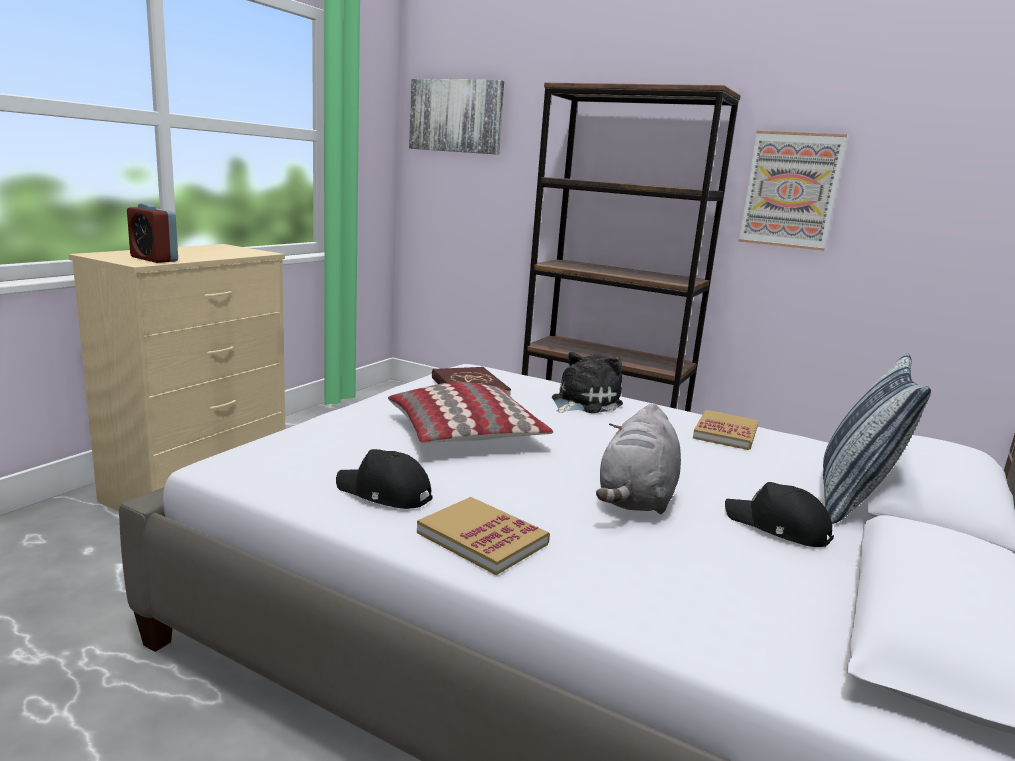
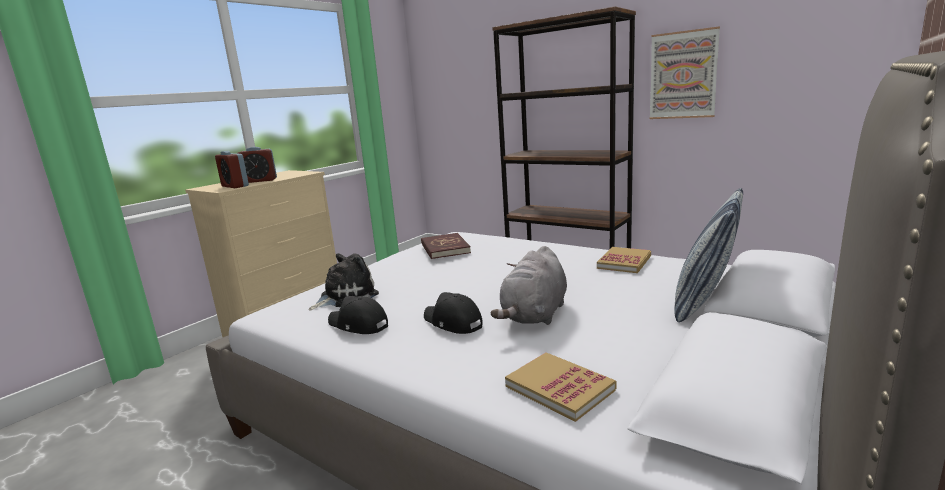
camera: 10 degrees right, 0 degrees up
pillow [388,382,553,443] -> none
picture [409,79,504,155] -> none
book [417,497,550,575] -> book moved to [505,352,616,422]
plush toy [552,352,623,413] -> plush toy moved to [308,253,379,311]
black cap [725,482,834,547] -> black cap moved to [424,292,483,334]
none -> alarm clock [237,147,277,183]

